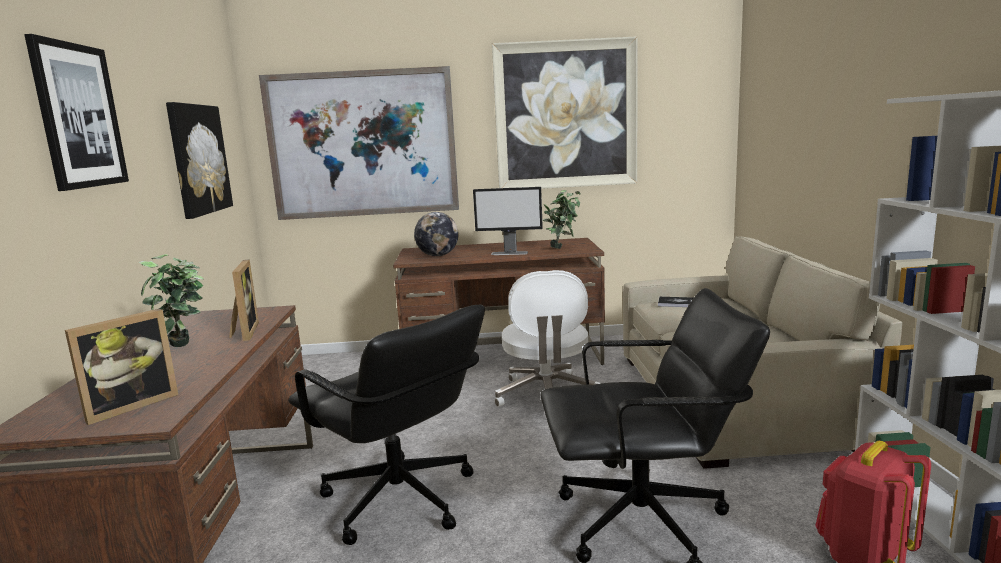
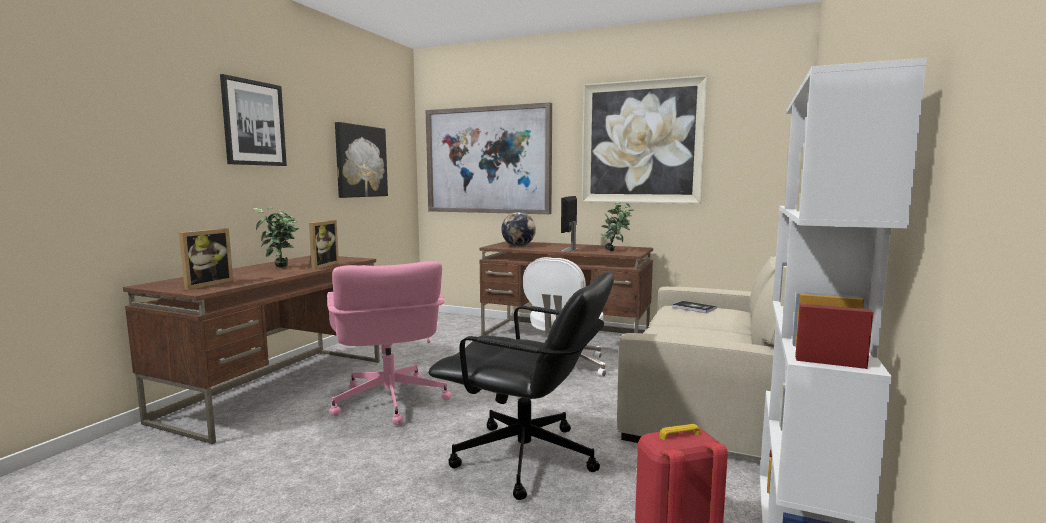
camera: 25 degrees right, 5 degrees down
picture frame [65,309,178,425] -> picture frame turned 45 degrees counterclockwise [179,228,233,290]
black office chair [288,305,485,545] -> pink office chair [327,261,452,425]
monitor [473,187,543,255] -> monitor turned 75 degrees clockwise [561,196,578,252]

